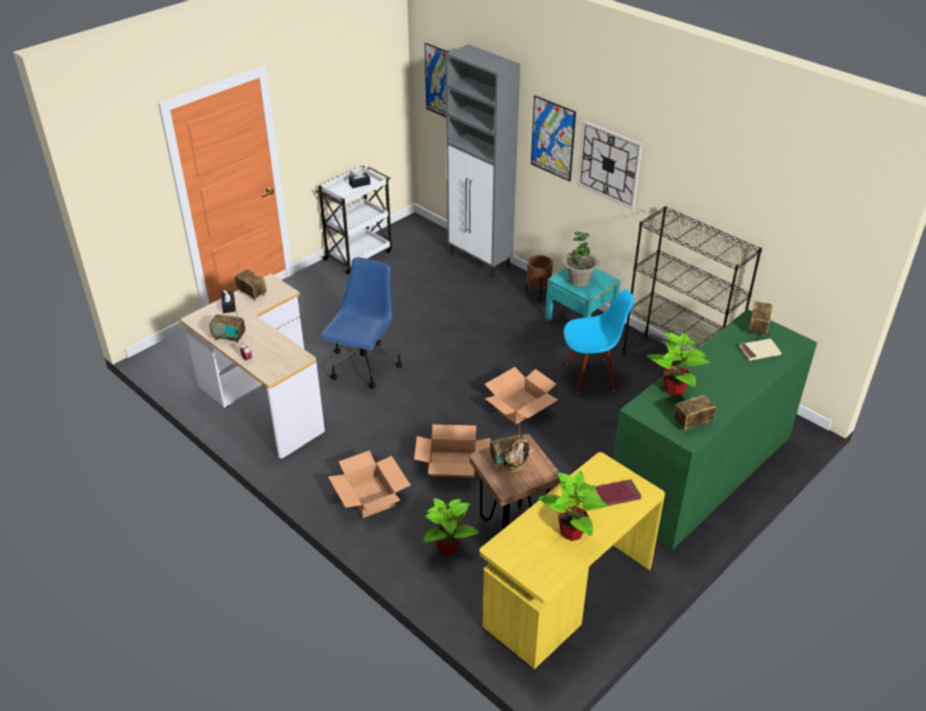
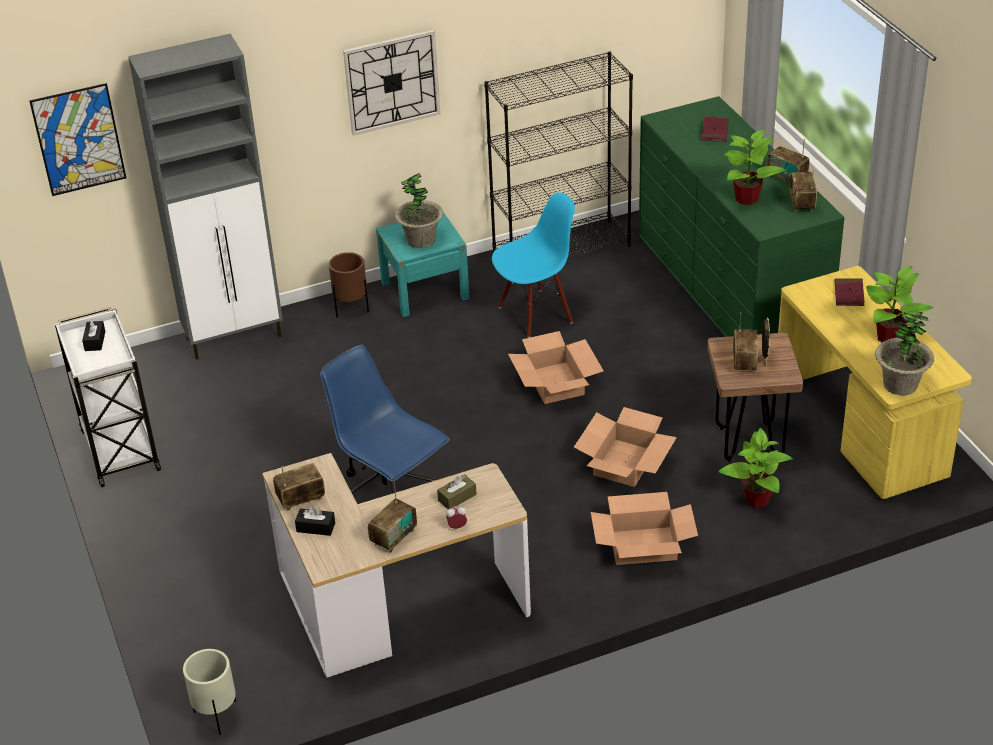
camera: 65 degrees left, 0 degrees up
picture [531,96,576,182] -> none
blue chair [564,290,634,393] -> blue chair turned 45 degrees clockwise [492,192,575,338]
beige book [739,338,781,361] -> red book [701,116,729,142]
radio [749,301,772,336] -> radio moved to [766,139,810,182]
none -> beige planter [183,649,236,735]
none -> brown tissue box [437,474,477,509]
none -> potted plant [875,311,934,395]

